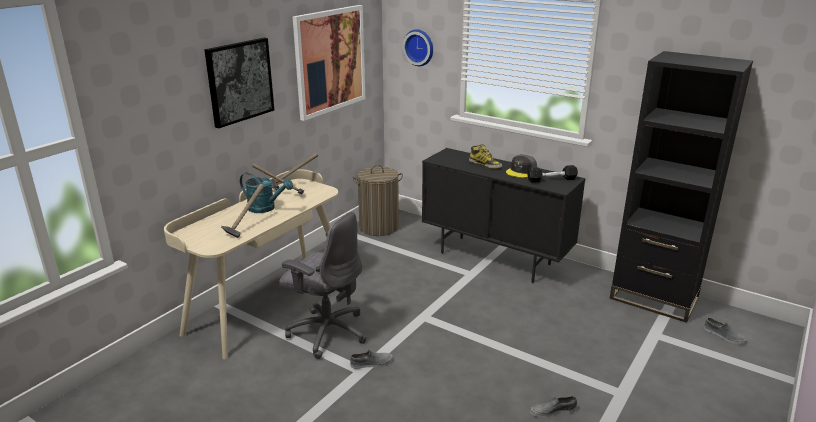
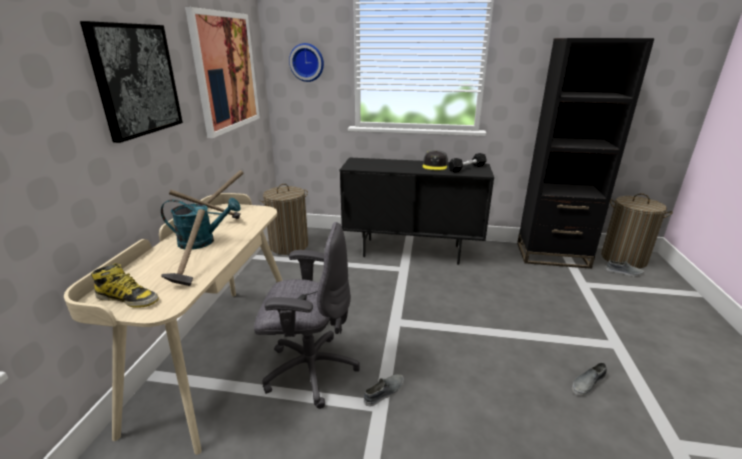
camera: 25 degrees left, 0 degrees up
boot [469,144,502,169] -> boot moved to [91,263,159,308]
none -> laundry basket [601,193,673,269]

